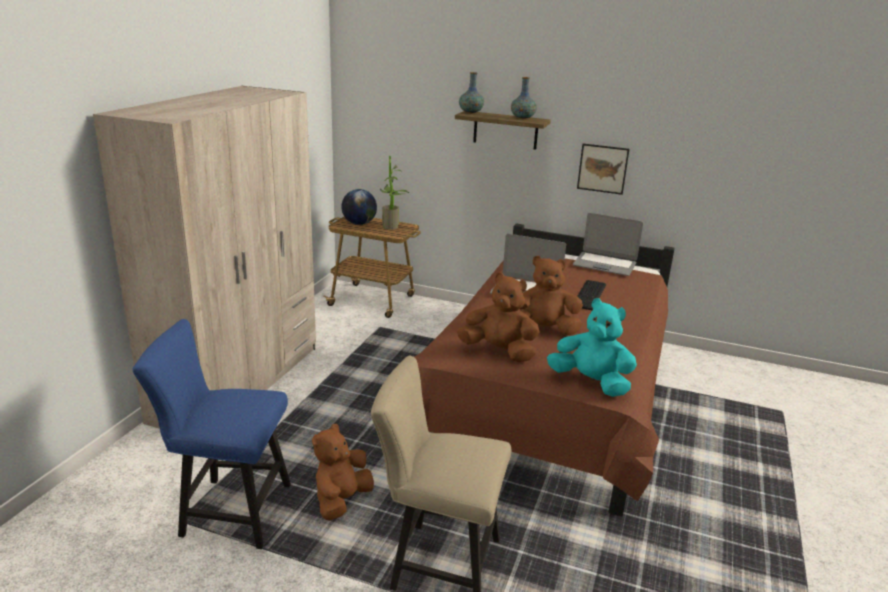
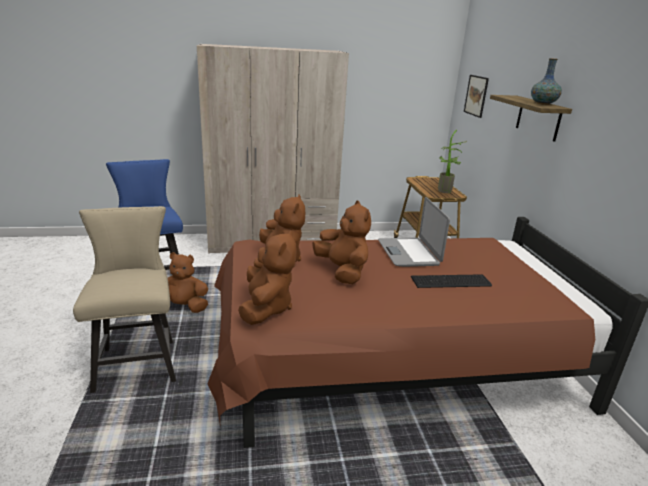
camera: 60 degrees right, 0 degrees up
globe [341,189,377,225] -> none
vase [459,72,484,114] -> none
turquoise plush toy [547,298,637,397] -> brown plush toy [238,230,296,325]
laptop [573,213,643,276] -> none
picture [577,144,629,195] -> picture moved to [464,75,489,118]

